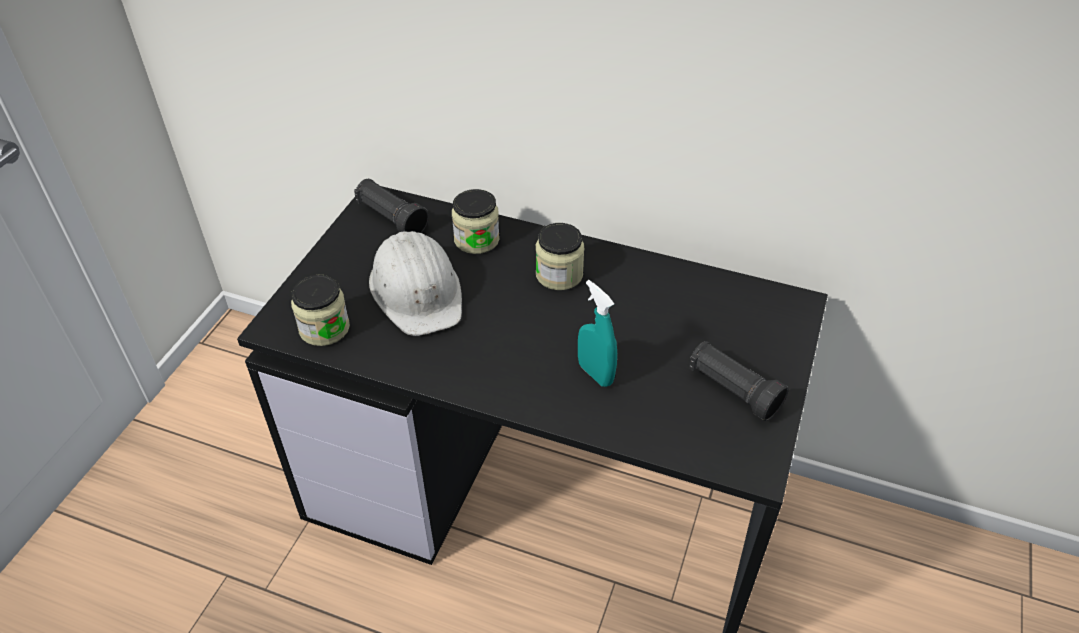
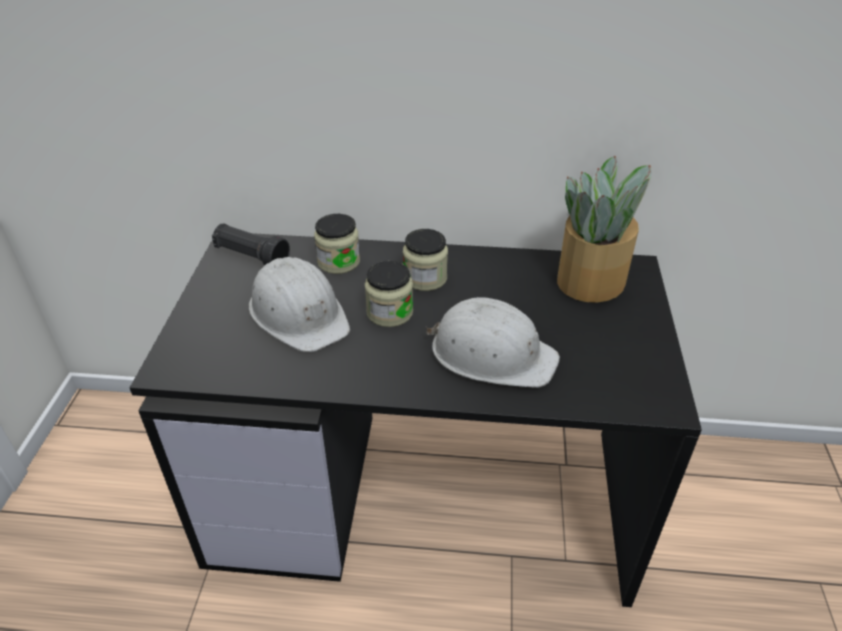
camera: 15 degrees left, 5 degrees down
jar [291,275,350,346] -> jar moved to [365,261,413,327]
turquoise spray bottle [578,280,617,387] -> white hard hat [426,297,560,388]
black flashlight [689,341,788,421] -> none
none -> potted plant [557,156,652,303]

